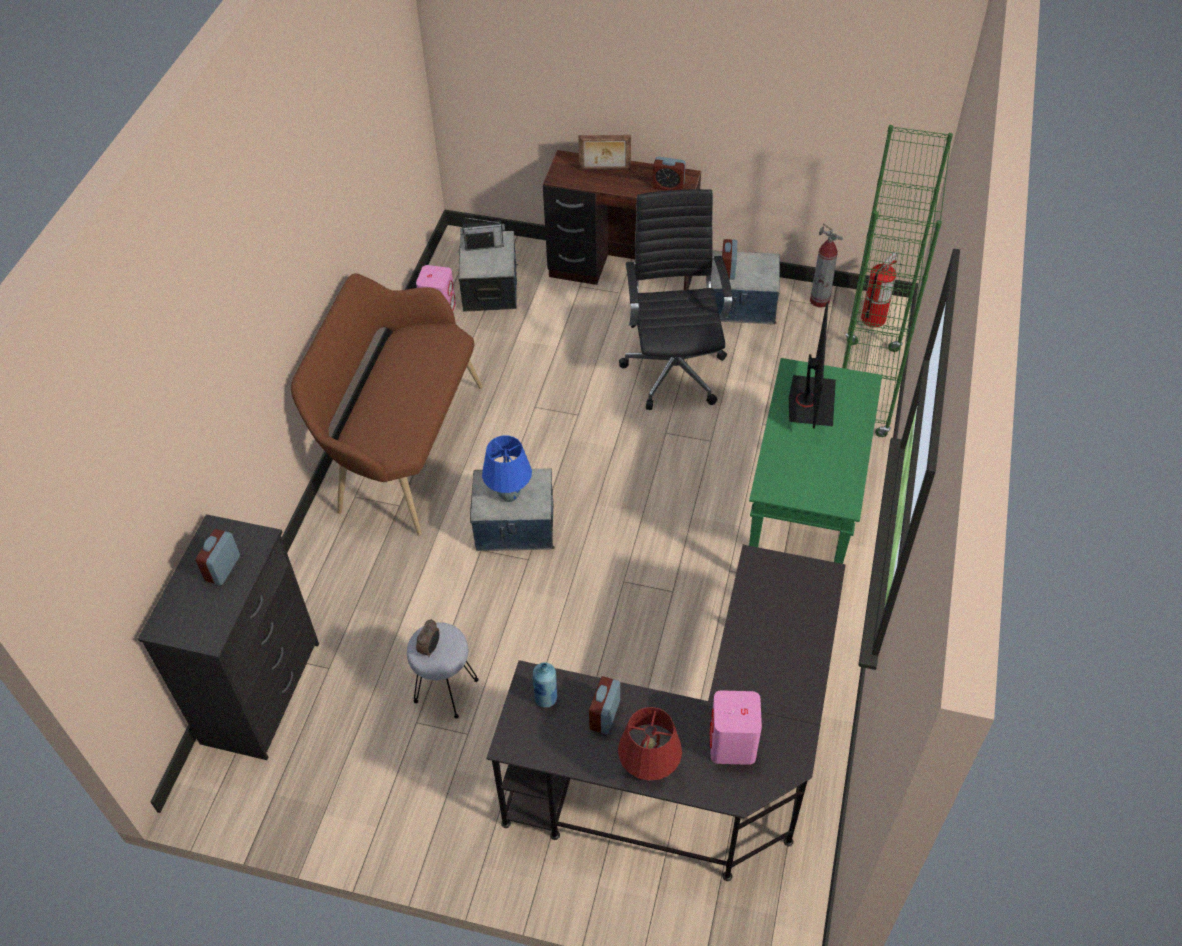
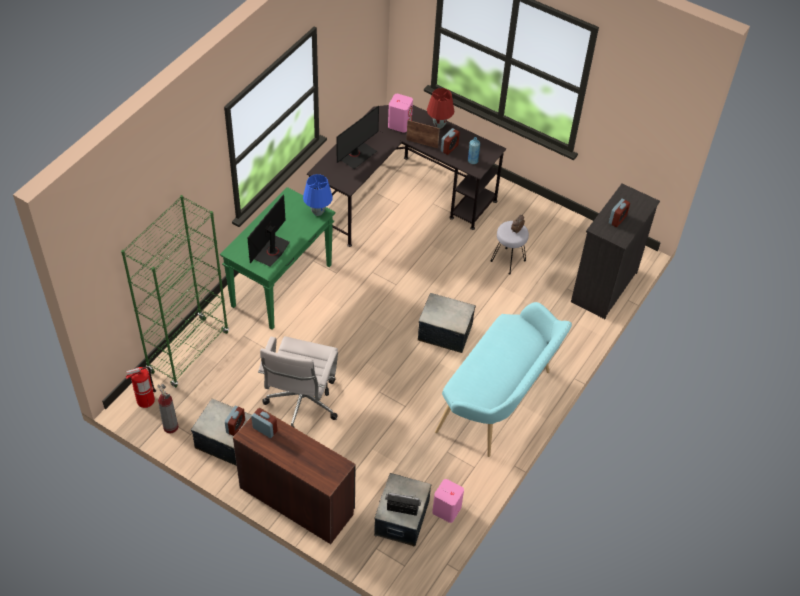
camera: 165 degrees left, 0 degrees up
brown bench [291,273,483,536] -> turquoise bench [435,302,572,457]
blue table lamp [482,435,532,502] -> blue table lamp moved to [303,174,333,216]
picture frame [578,135,631,170] -> picture frame moved to [406,120,440,148]
black office chair [619,189,732,410] -> white office chair [258,336,338,428]
none -> monitor [336,105,379,169]

